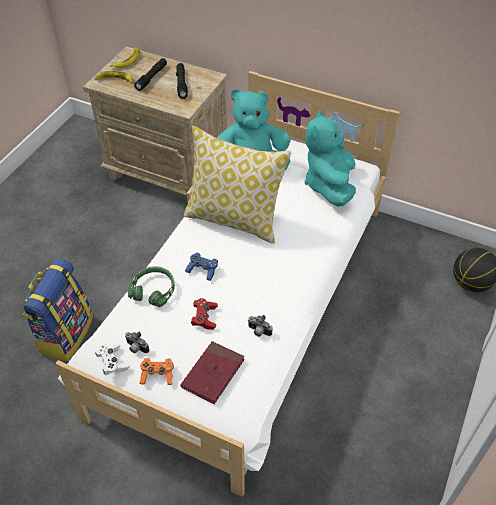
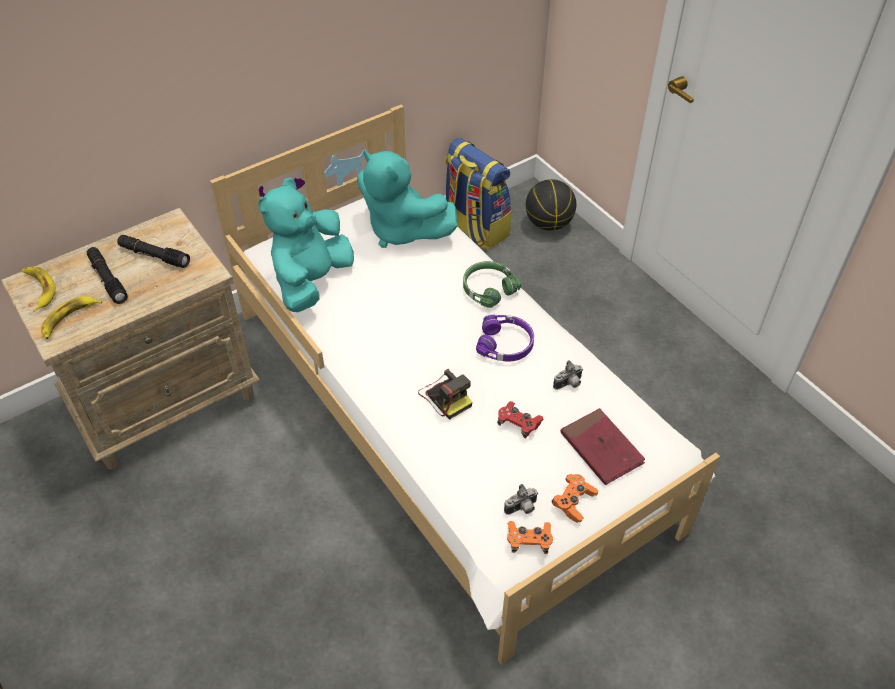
camera: 60 degrees left, 0 degrees up
backpack [22,259,93,362] -> backpack moved to [445,138,511,250]
white game controller [95,343,130,375] -> orange game controller [507,521,553,554]
green headphones [128,266,175,307] -> green headphones moved to [463,261,521,308]
pillow [184,126,292,244] -> none
blue game controller [185,253,218,281] -> camera [418,369,472,420]
none -> purple headphones [476,315,534,362]

